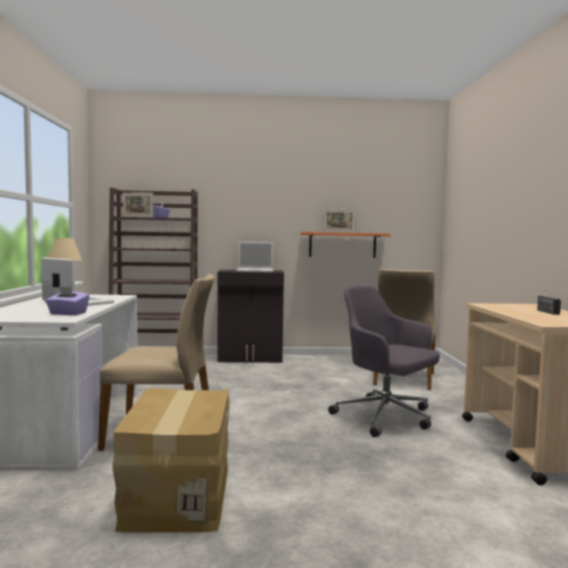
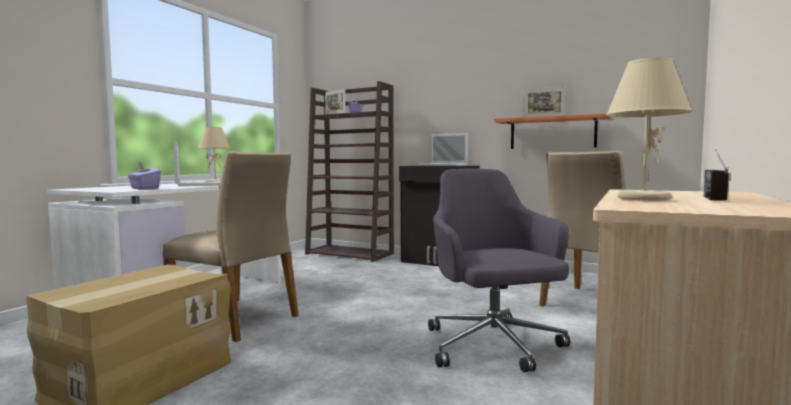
camera: 30 degrees right, 0 degrees up
none -> beige table lamp [606,57,692,201]

